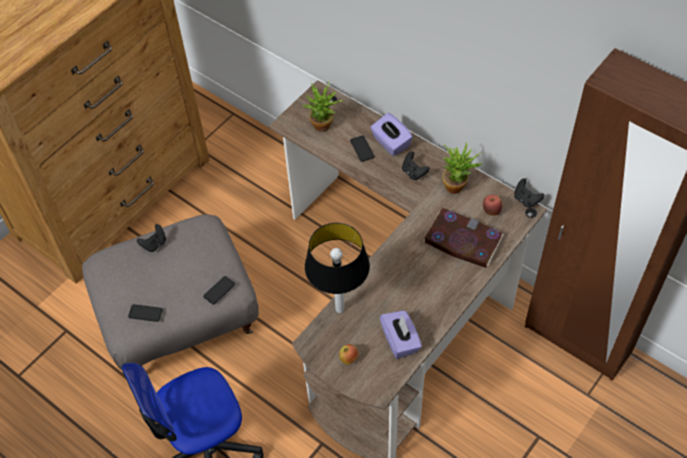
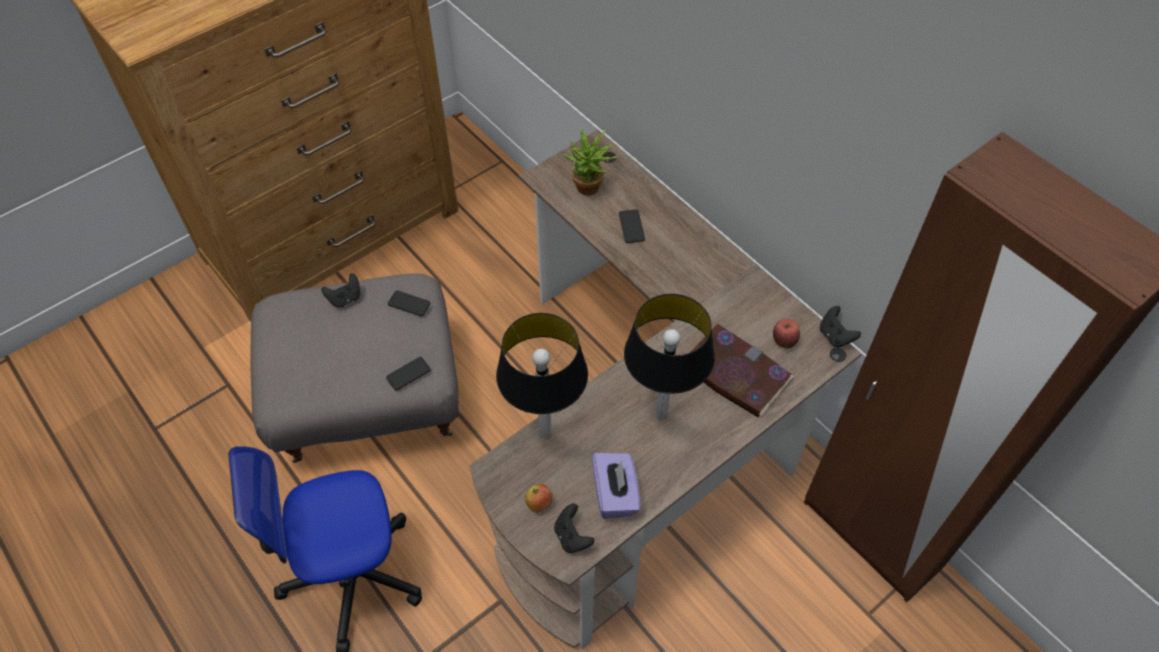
camera: 10 degrees right, 0 degrees up
phone [128,304,163,322] -> phone moved to [388,291,430,316]
purple tissue box [370,113,413,156] -> none
black game controller [402,151,430,180] -> black game controller moved to [554,504,594,553]
potted plant [442,142,482,194] -> none
none -> table lamp [624,294,715,420]

